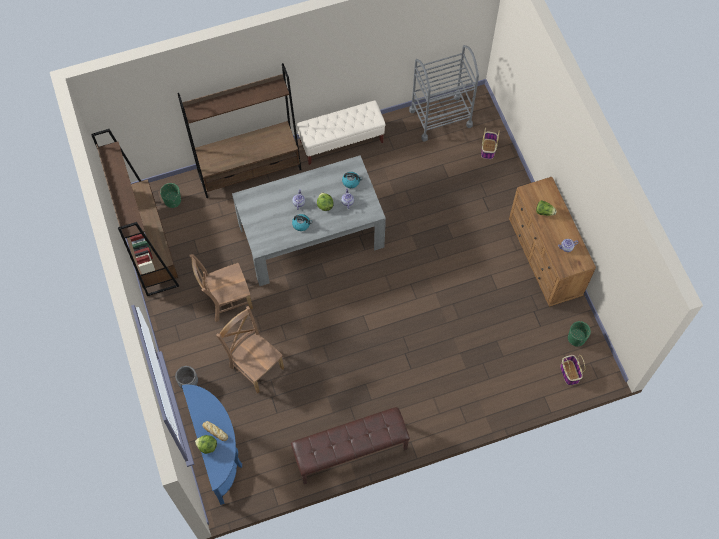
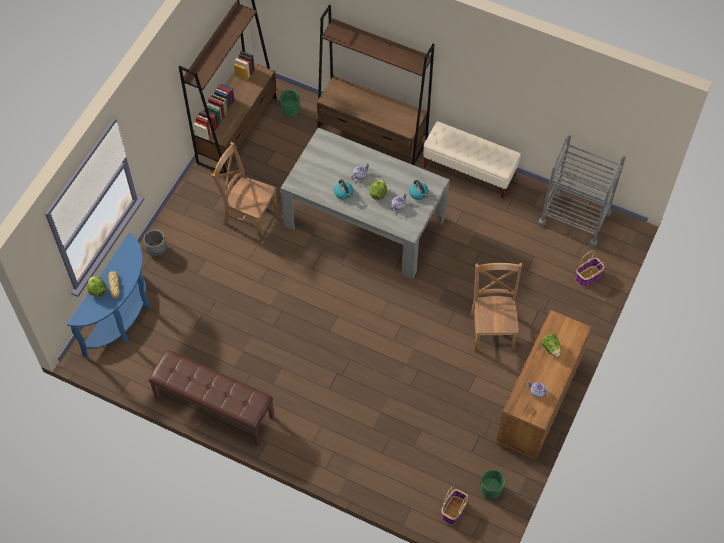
camera: 45 degrees right, 5 degrees down
brown chair [216,306,284,393] -> brown chair moved to [471,263,522,351]

